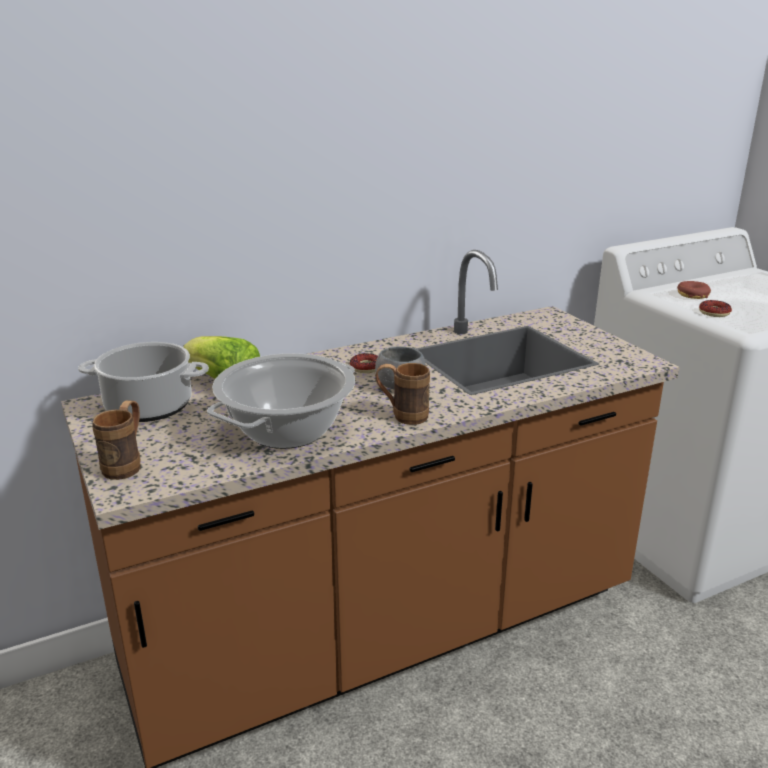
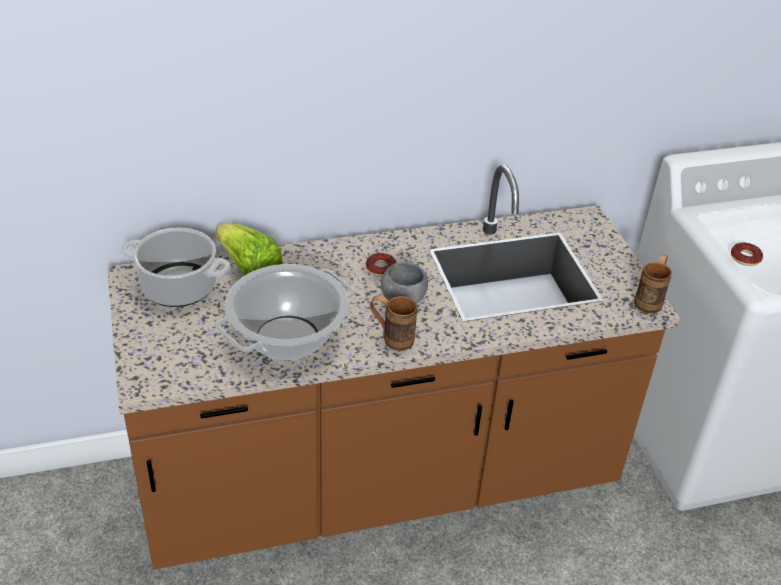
camera: 10 degrees right, 15 degrees up
brown mug [92,400,141,480] -> brown mug moved to [634,254,672,313]
donut [677,281,711,299] -> none

